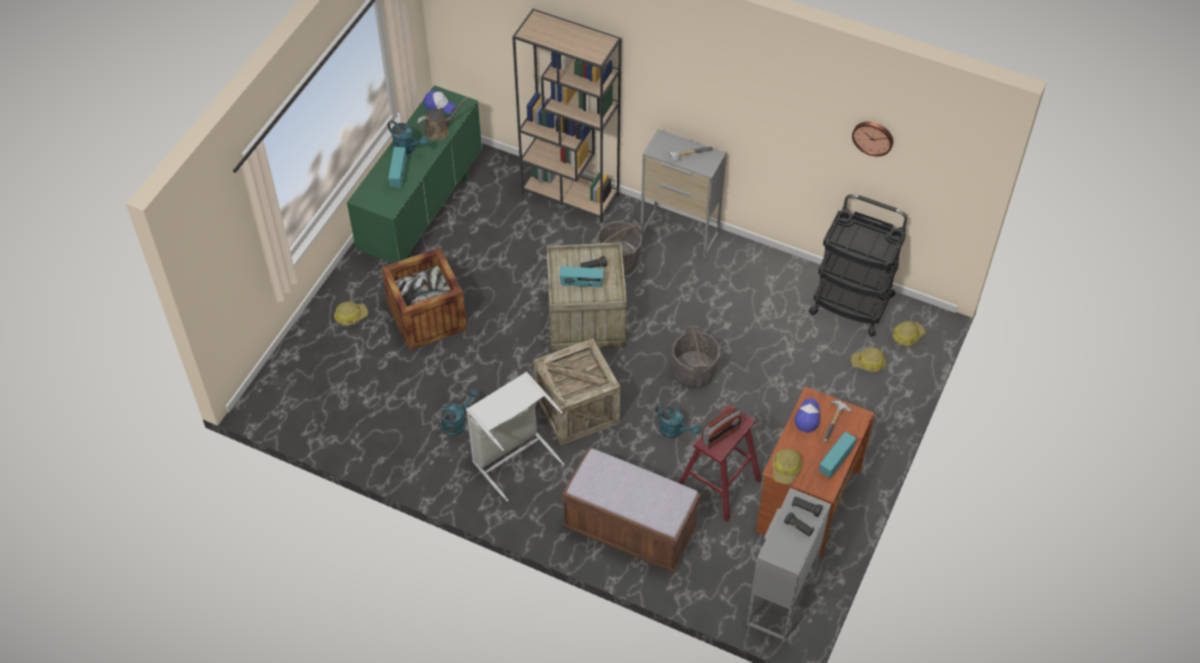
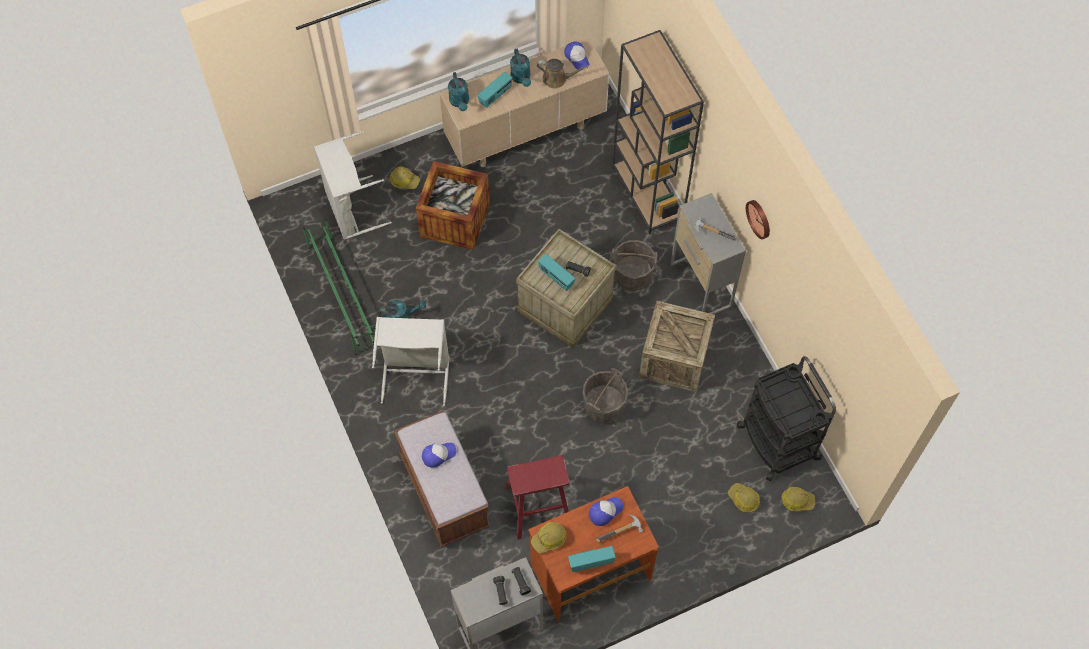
camera: 40 degrees right, 10 degrees up
green dresser [347,85,482,263] -> beige dresser [440,38,609,167]
crate [533,338,620,445] -> crate moved to [639,301,715,392]
turquoise watering can [656,404,701,438] -> turquoise watering can moved to [448,72,469,111]
radio [702,407,741,449] -> none
wall clock [852,122,893,156] -> wall clock moved to [746,200,770,239]
none -> green shoe rack [303,219,376,355]
none -> grey laundry basket [314,131,392,240]
none -> cap [422,443,457,468]

